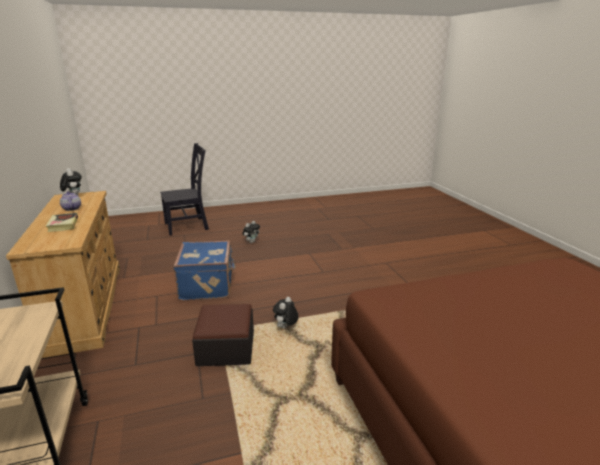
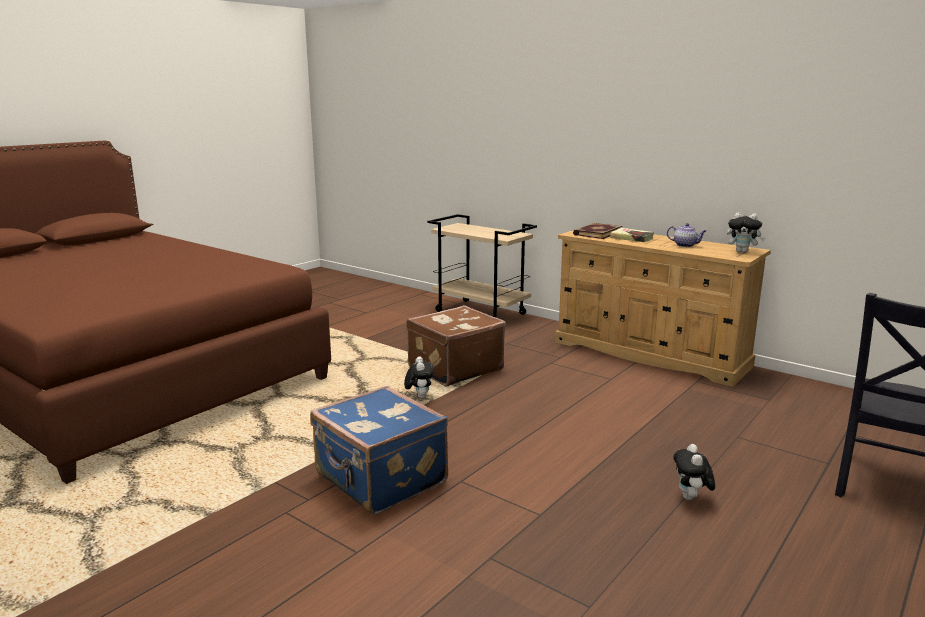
camera: 145 degrees right, 5 degrees down
blue suitcase [173,240,236,300] -> blue suitcase moved to [310,386,448,515]
ottoman [192,304,254,366] -> brown suitcase [406,305,506,386]
none -> book [573,223,622,239]

